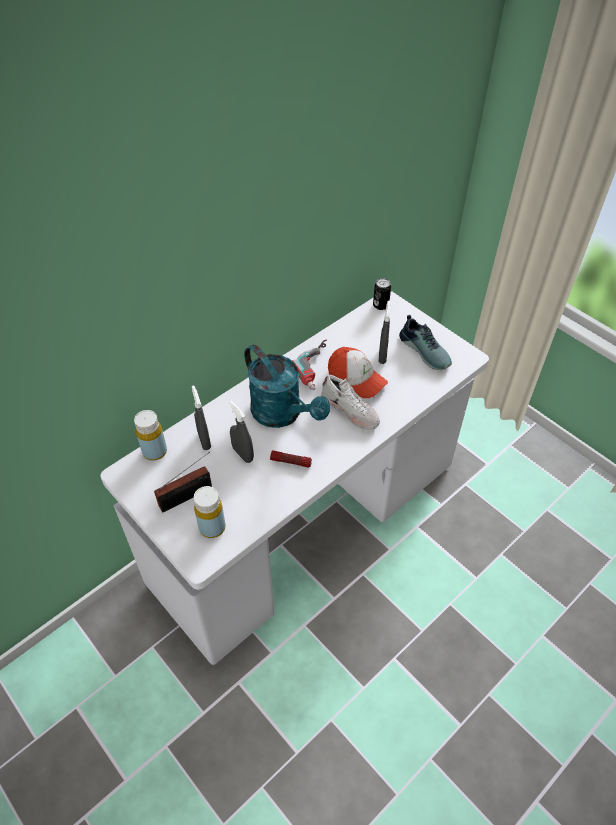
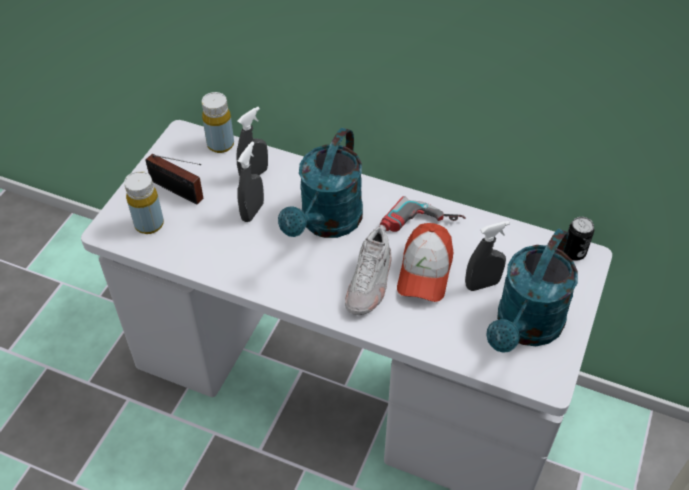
camera: 65 degrees right, 0 degrees up
flashlight [270,450,312,468] -> none
shoe [399,315,452,370] -> turquoise watering can [486,228,578,353]

